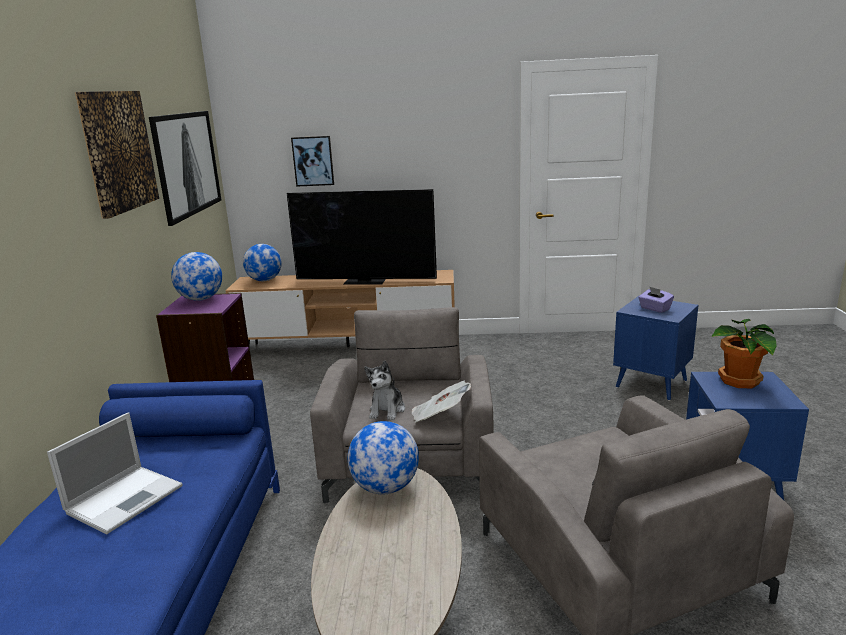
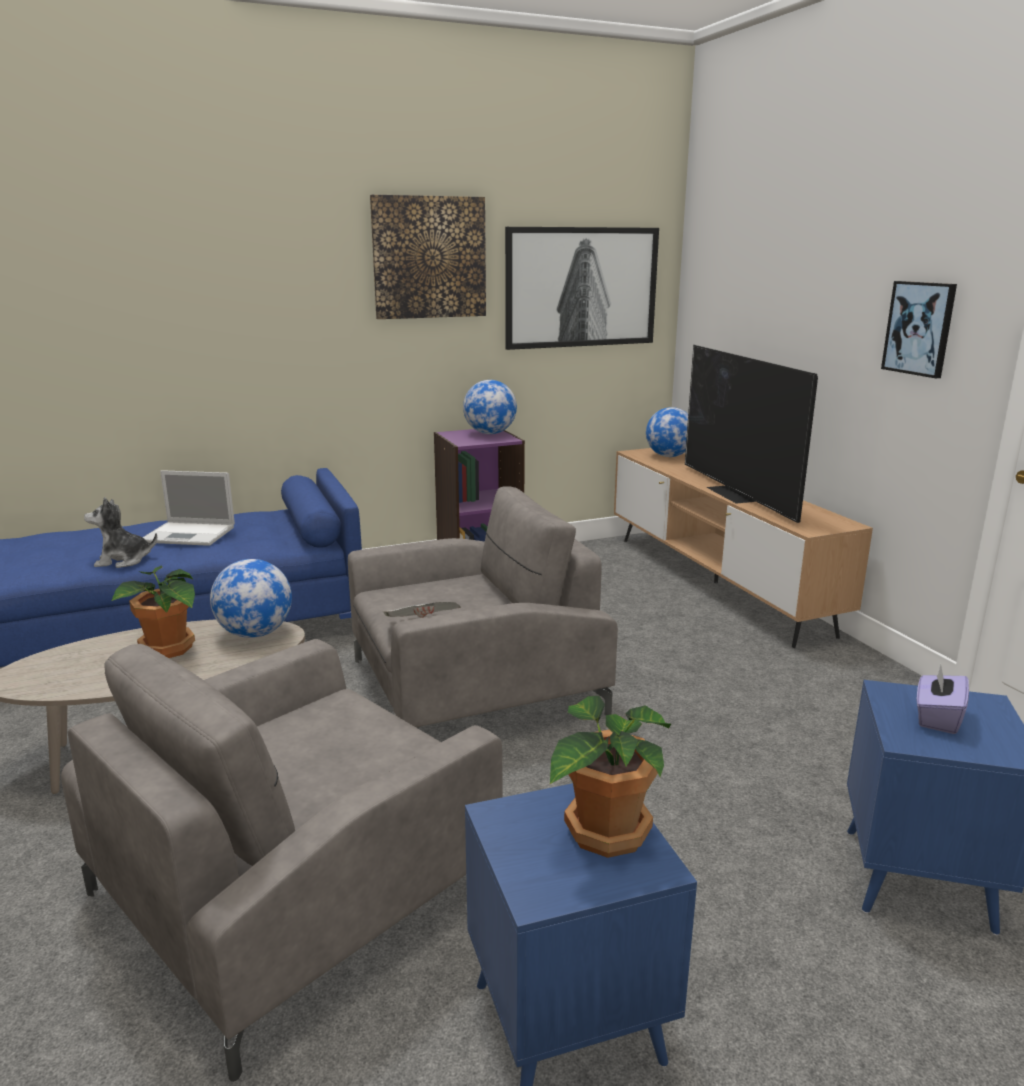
camera: 65 degrees right, 0 degrees up
picture [291,136,334,187] -> picture moved to [881,281,957,378]
plush toy [364,361,405,421] -> plush toy moved to [84,497,157,568]
none -> potted plant [112,565,195,658]

